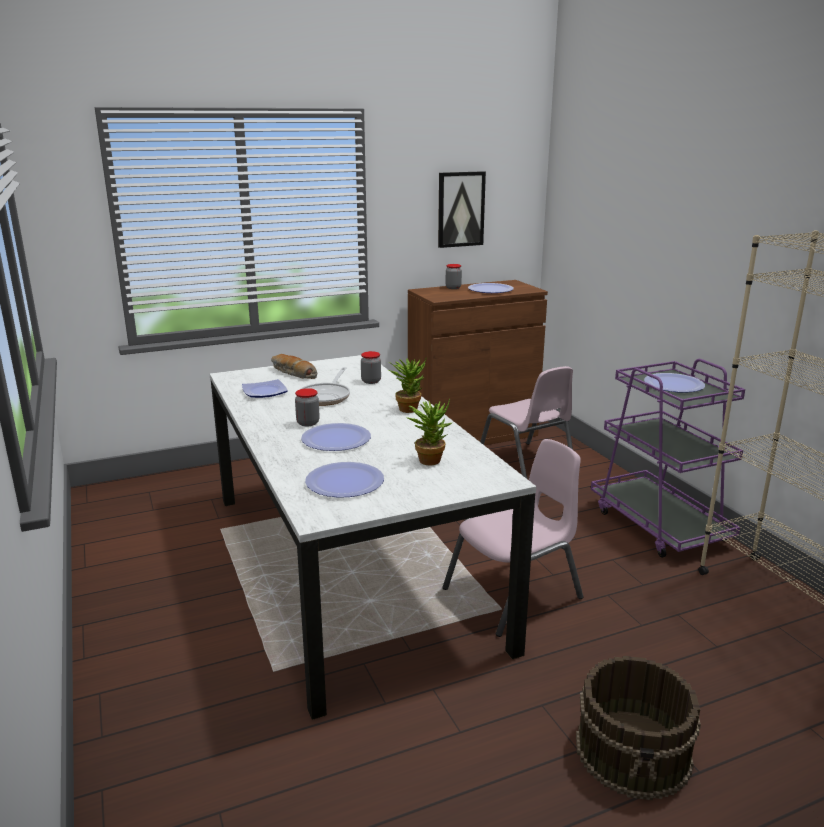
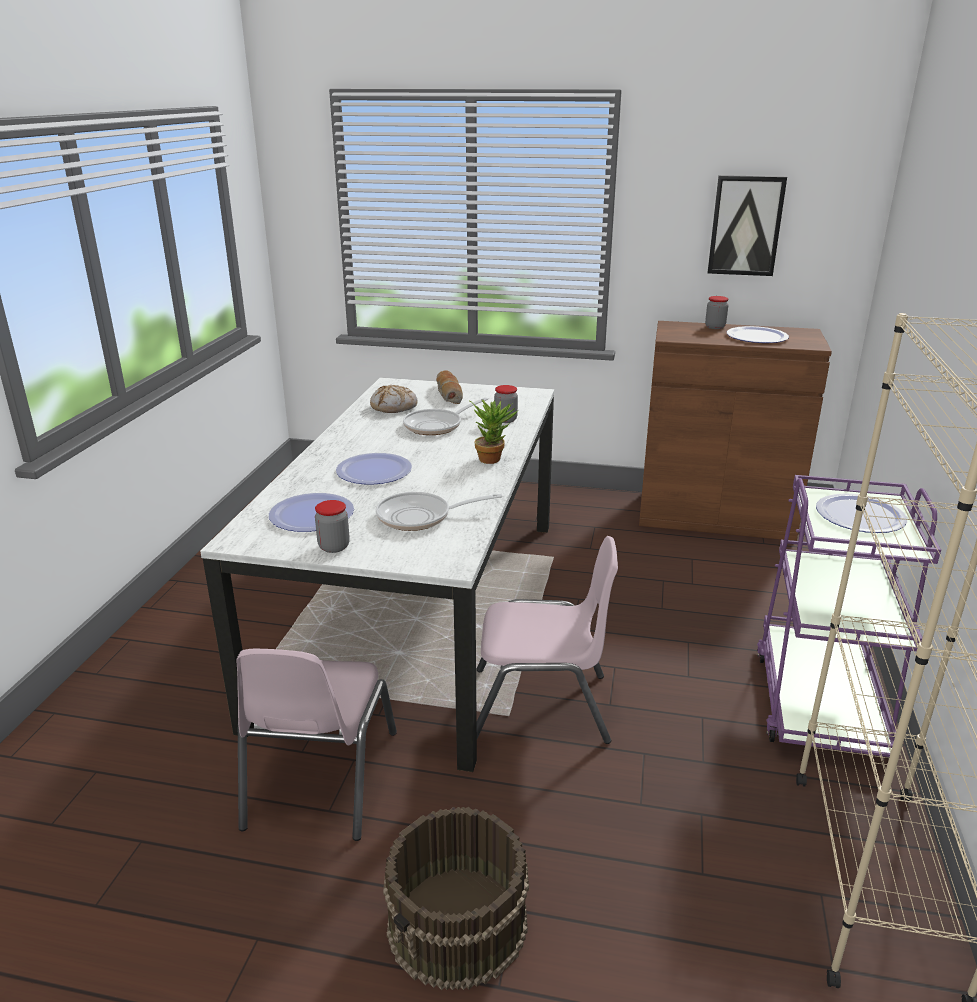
camera: 35 degrees right, 5 degrees up
plate [242,379,288,398] -> bread [370,385,417,413]
jar [295,388,320,426] -> jar moved to [315,500,350,553]
potted plant [406,399,452,466] -> frying pan [376,492,503,531]
pink chair [480,366,573,479] -> pink chair moved to [236,649,397,841]

